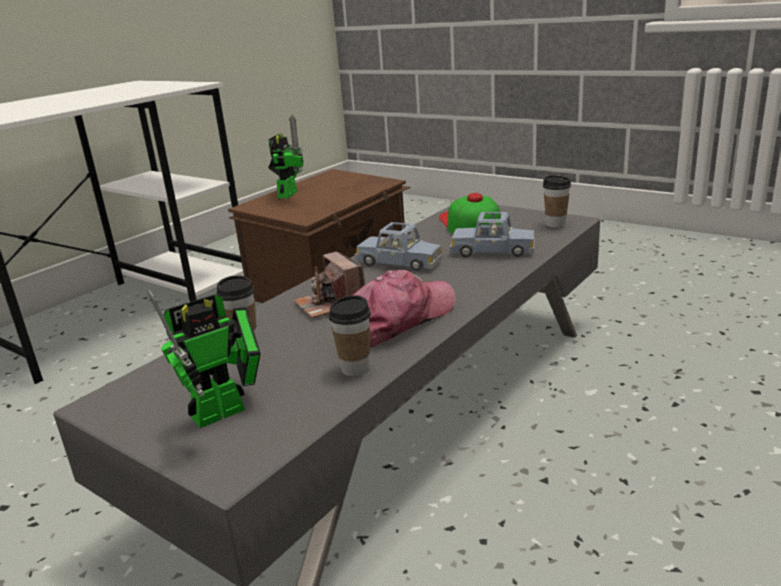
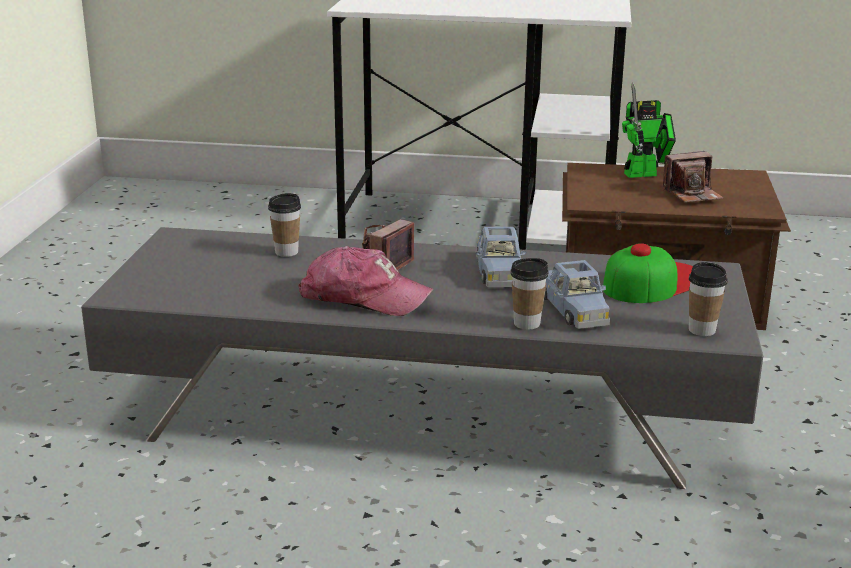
camera: 60 degrees right, 0 degrees up
toy robot [147,289,261,428] -> none
cup [329,295,371,376] -> cup moved to [511,258,549,330]
none -> camera [663,151,723,202]

